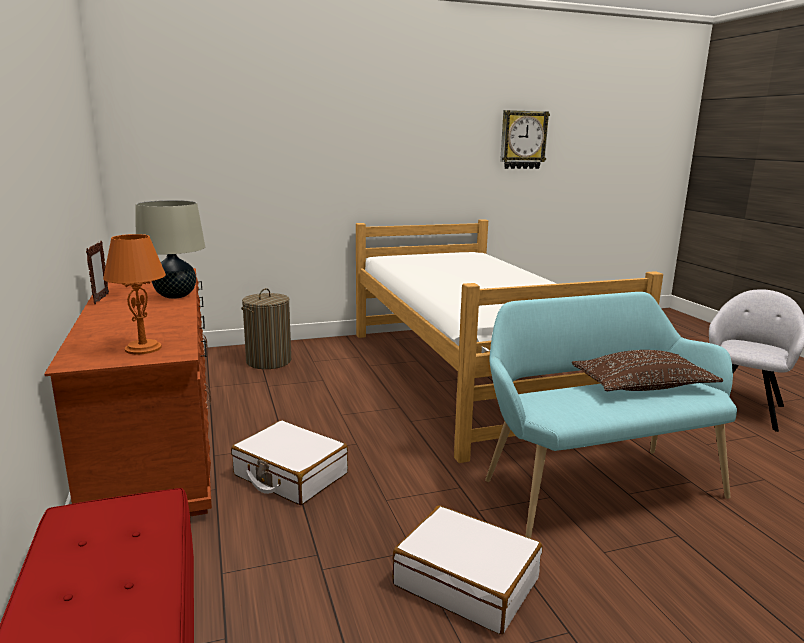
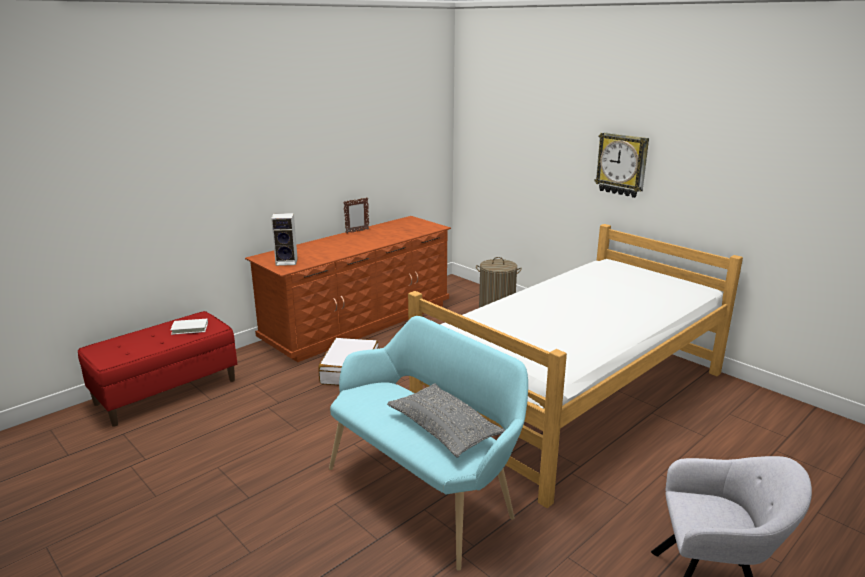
camera: 65 degrees right, 5 degrees up
orange table lamp [103,234,166,354] -> speaker [271,213,298,266]
beige table lamp [136,200,205,299] -> none
white suitcase [392,505,542,634] -> none
wall clock [500,110,550,169] -> wall clock moved to [594,132,649,198]
brown pillow [572,350,723,391] -> grey pillow [387,384,505,457]
none -> white book [170,319,208,335]

